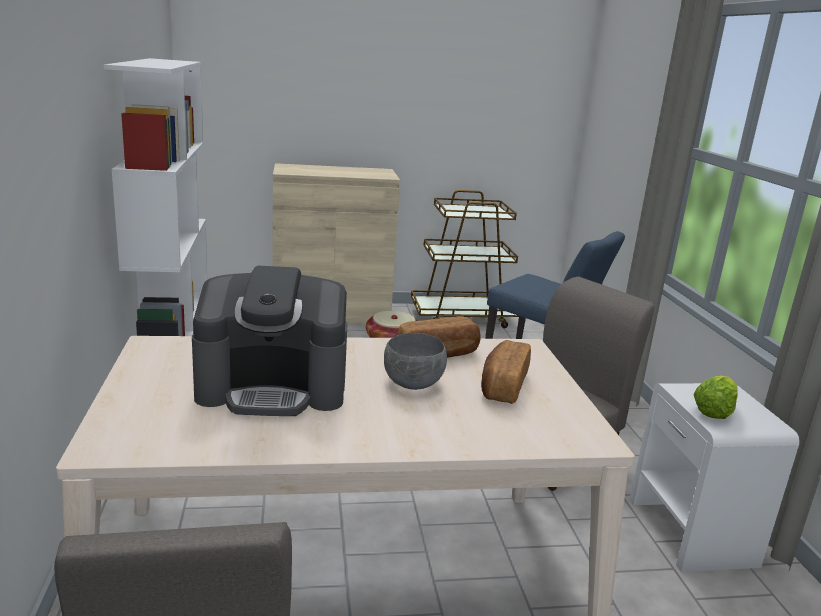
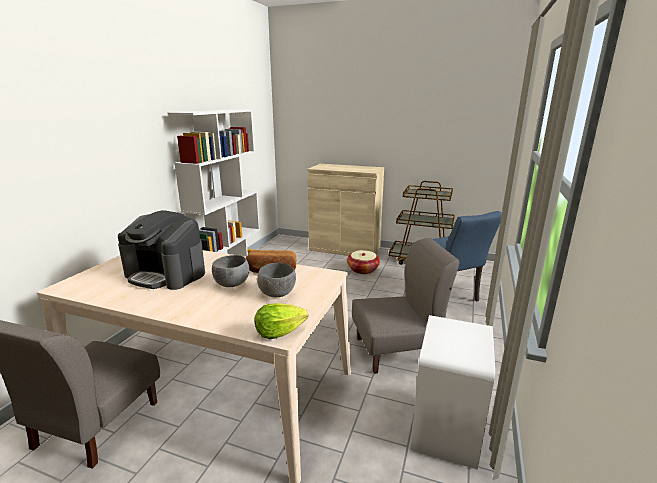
camera: 30 degrees right, 0 degrees up
bread [481,340,531,404] -> grey bowl [257,263,296,297]
lettuce [693,376,738,419] -> lettuce moved to [255,303,308,339]

